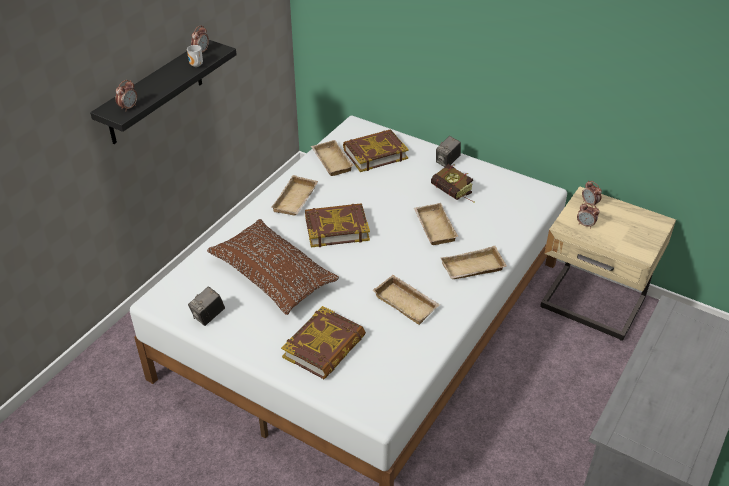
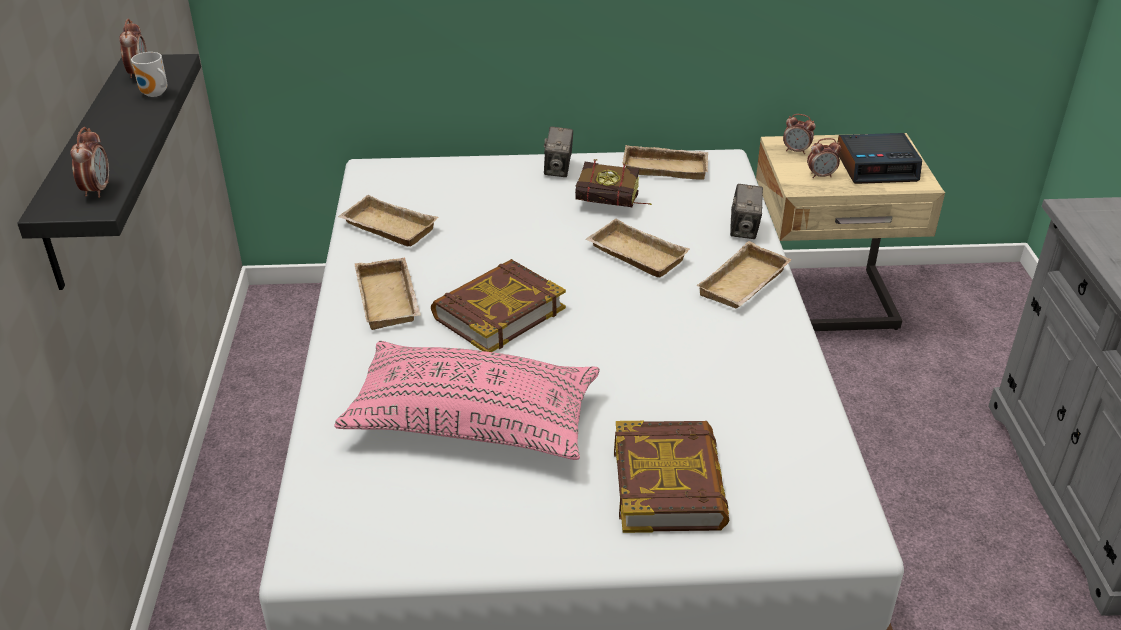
camera: 35 degrees left, 5 degrees down
camera [188,286,225,326] -> camera moved to [730,184,763,239]
brown pillow [207,219,339,315] -> pink pillow [334,341,600,460]
book [343,129,409,172] -> none
beige tray [372,275,440,325] -> beige tray moved to [622,145,708,180]
none -> alarm clock [837,133,922,184]

